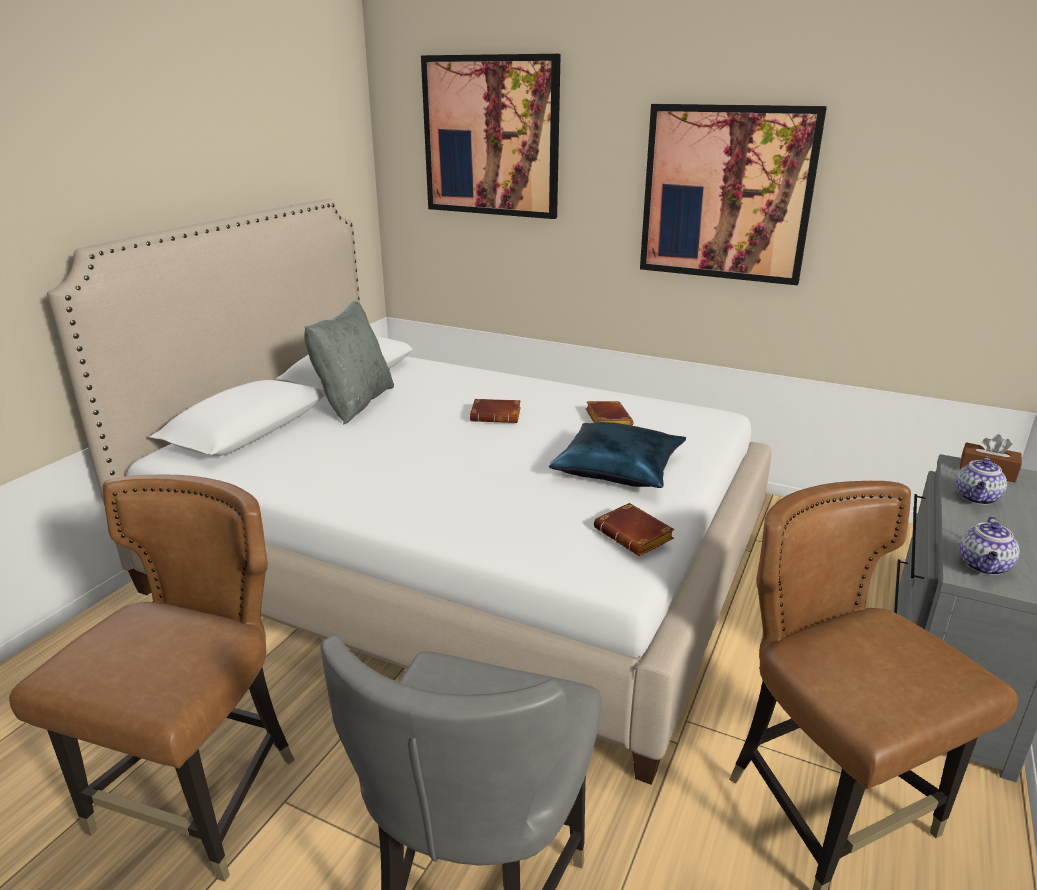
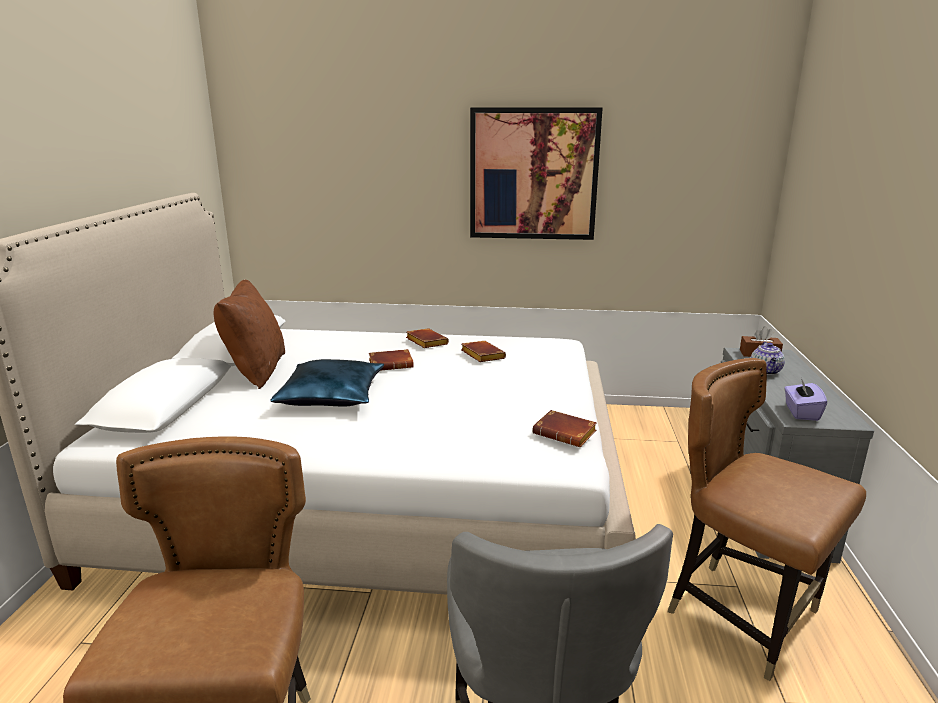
camera: 20 degrees left, 5 degrees down
grey pillow [304,301,394,424] -> brown pillow [214,280,285,389]
picture [421,54,561,219] -> none
blue pillow [549,422,686,488] -> blue pillow moved to [270,359,384,407]
teapot [959,516,1020,575] -> purple tissue box [784,378,827,421]
none -> brown book [406,328,449,348]

